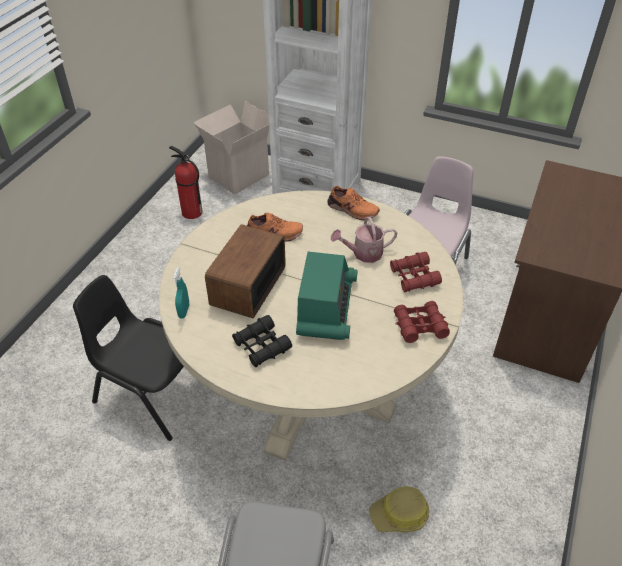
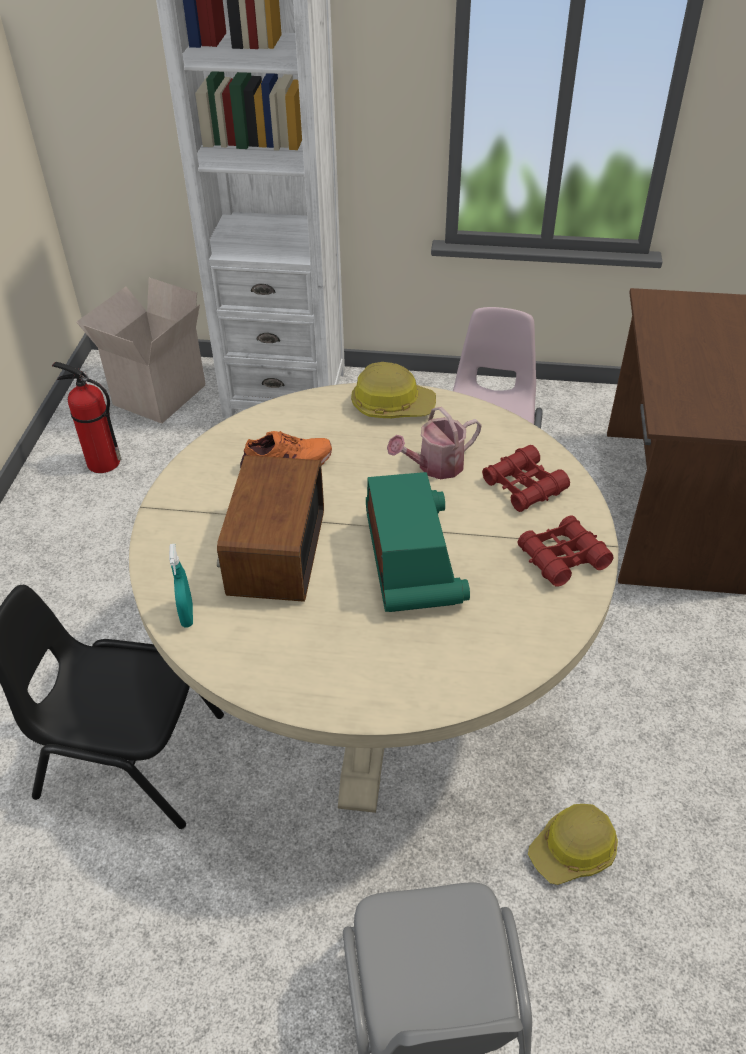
camera: 15 degrees left, 0 degrees up
black binoculars [232,315,292,367] -> none
orange shoe [327,186,380,220] -> hard hat [351,362,436,418]

